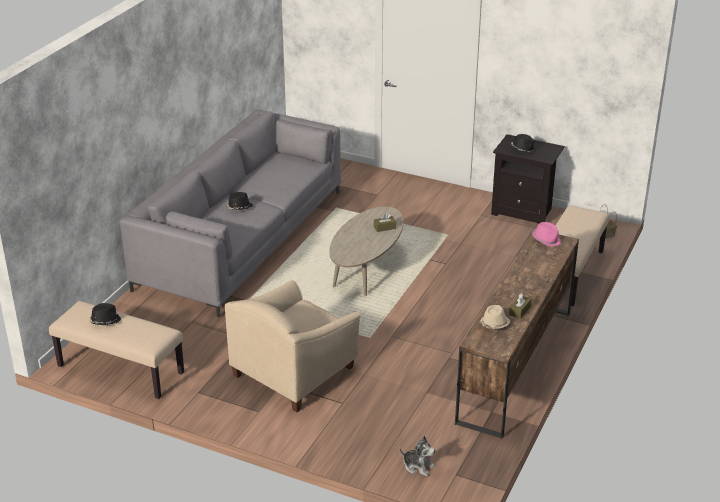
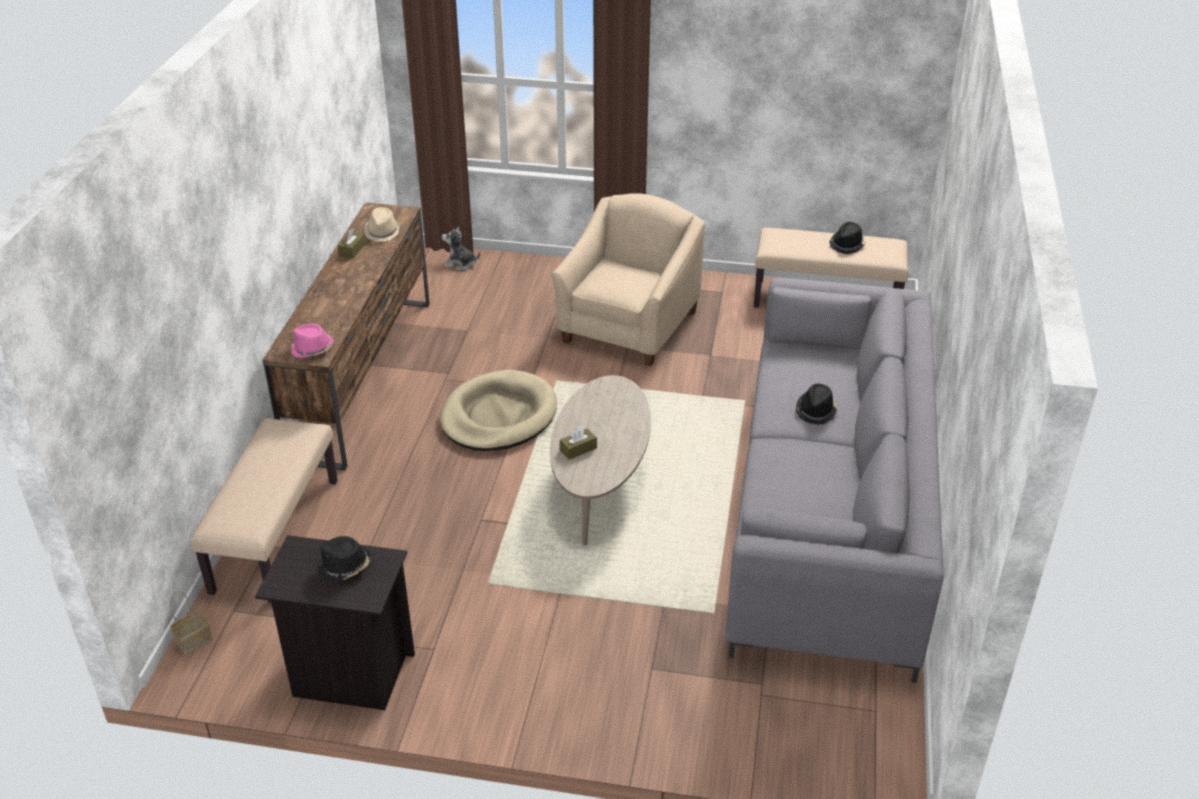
camera: 165 degrees right, 5 degrees up
none -> beige dog bed [440,370,557,451]

